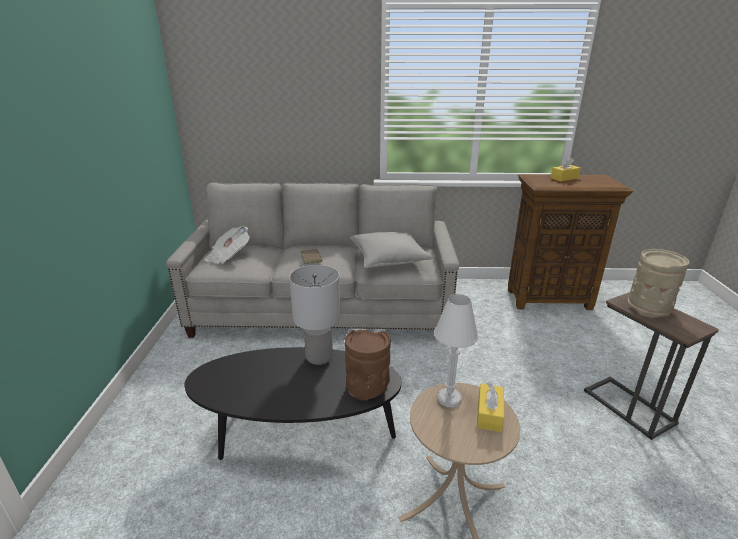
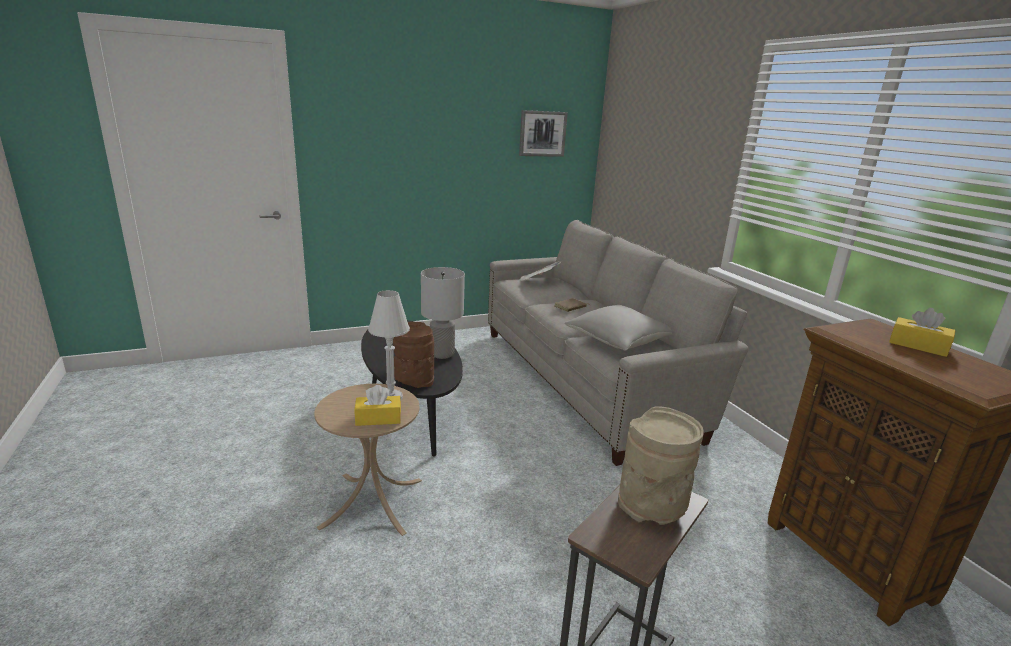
camera: 65 degrees right, 5 degrees down
none -> picture [519,110,568,157]

